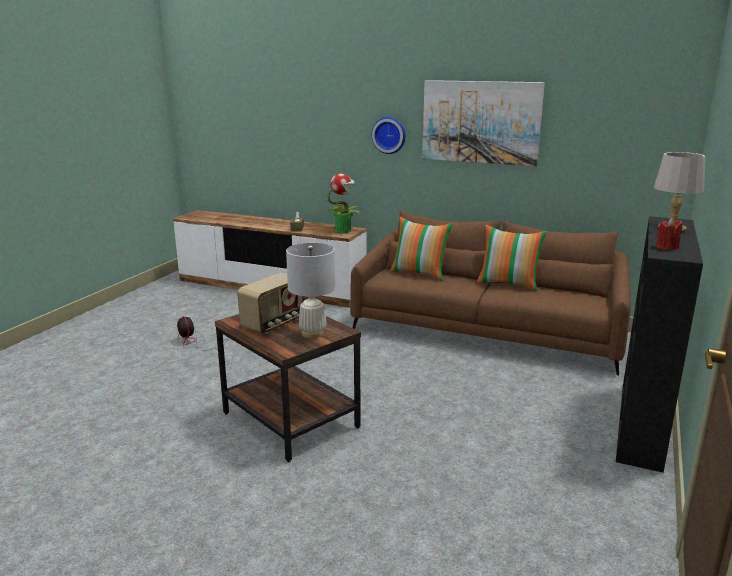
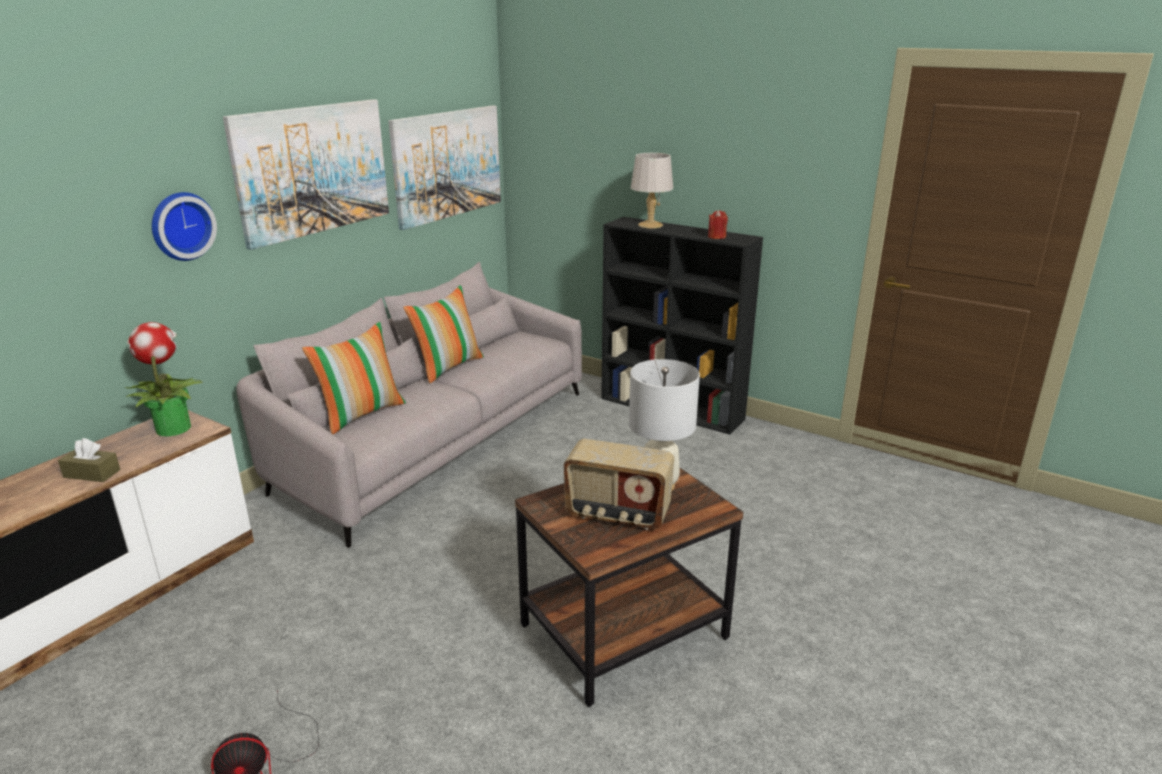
camera: 80 degrees left, 5 degrees up
radio [237,273,305,334] -> radio turned 150 degrees clockwise [564,439,674,530]
brown sofa [350,211,631,376] -> grey sofa [236,262,582,548]
none -> picture [389,105,501,230]

